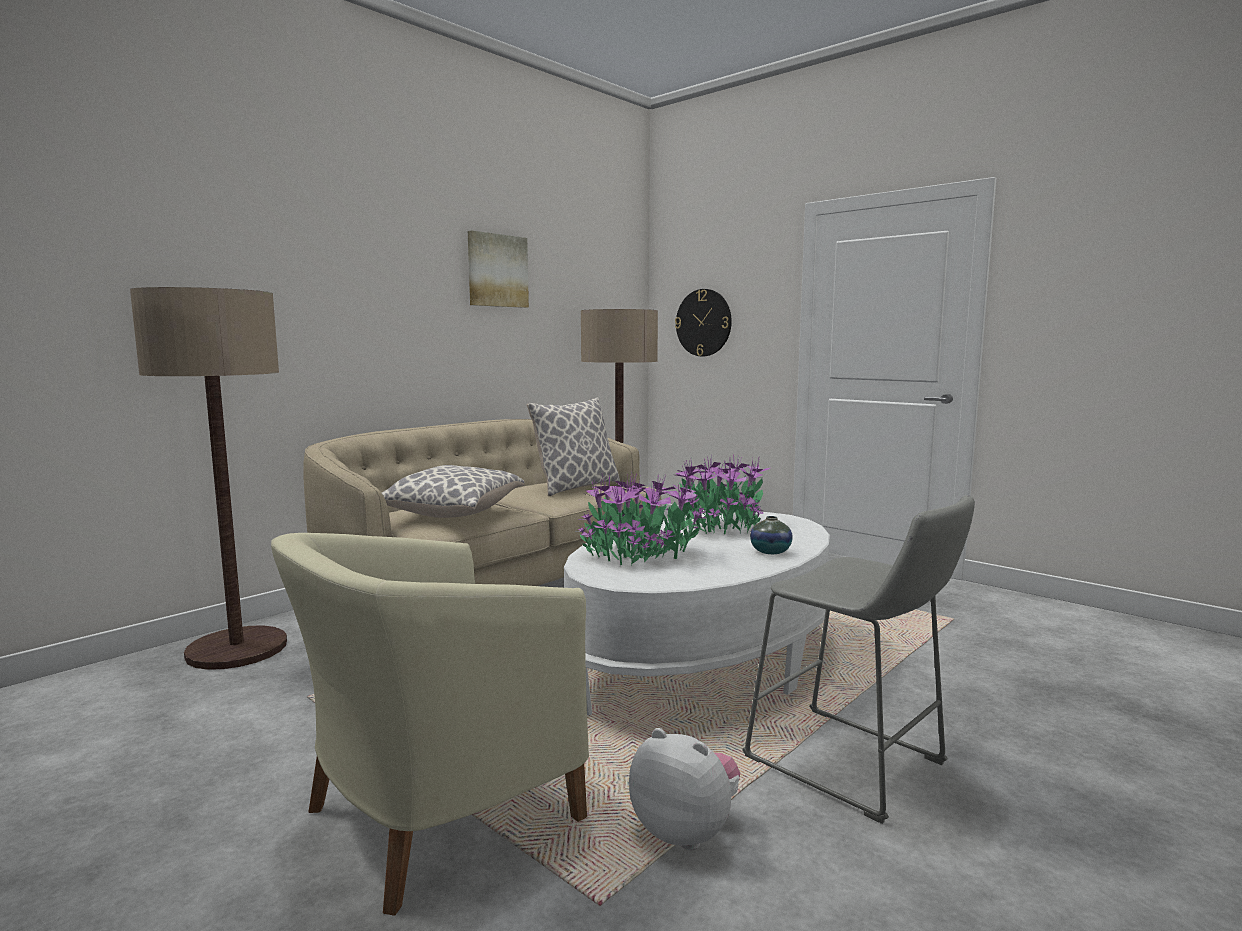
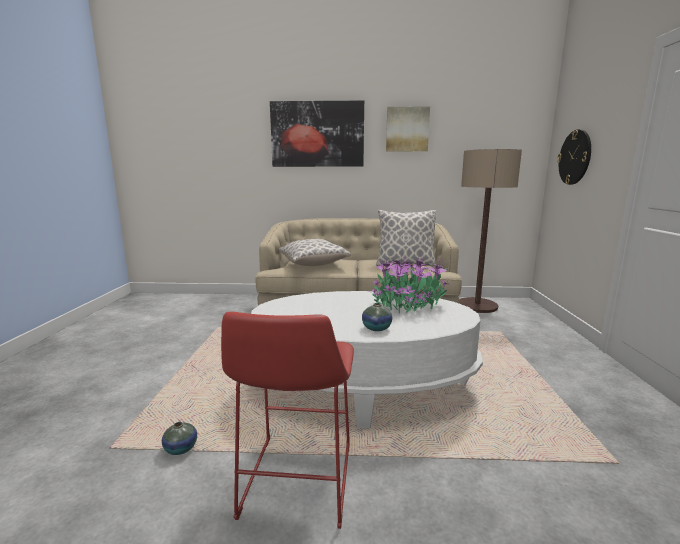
camera: 50 degrees right, 5 degrees up
floor lamp [130,287,287,670] -> none
beige armchair [271,533,589,916] -> none
potted plant [578,471,706,566] -> none
plush toy [629,728,740,850] -> vase [162,422,197,455]
grey stool [742,495,975,824] -> red stool [221,311,354,529]
none -> picture [270,101,364,167]

